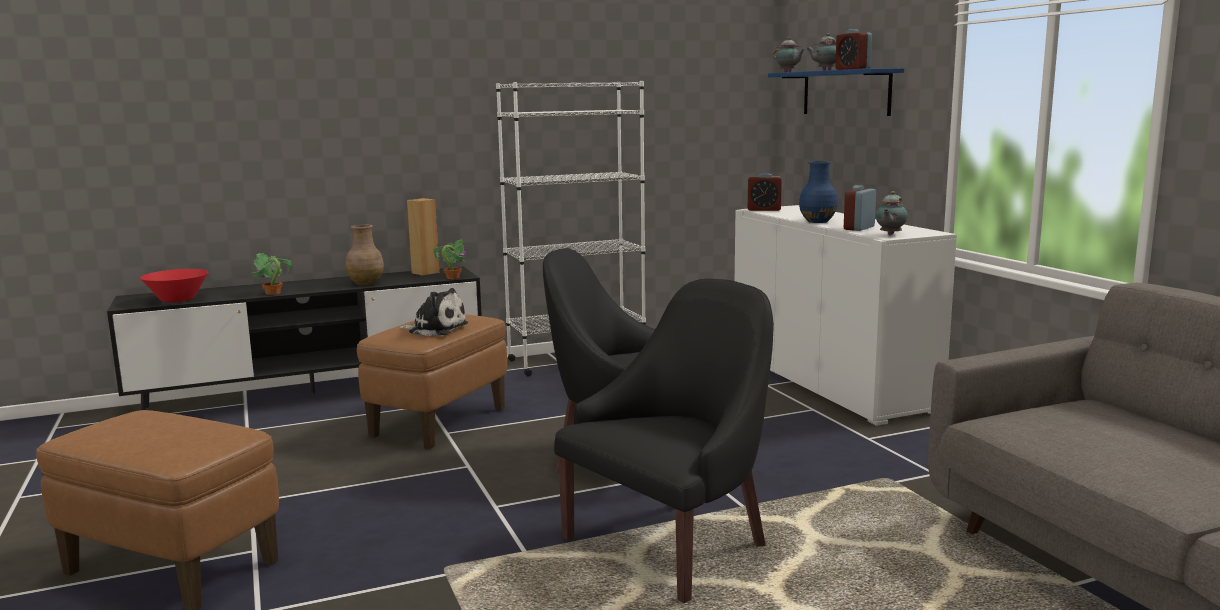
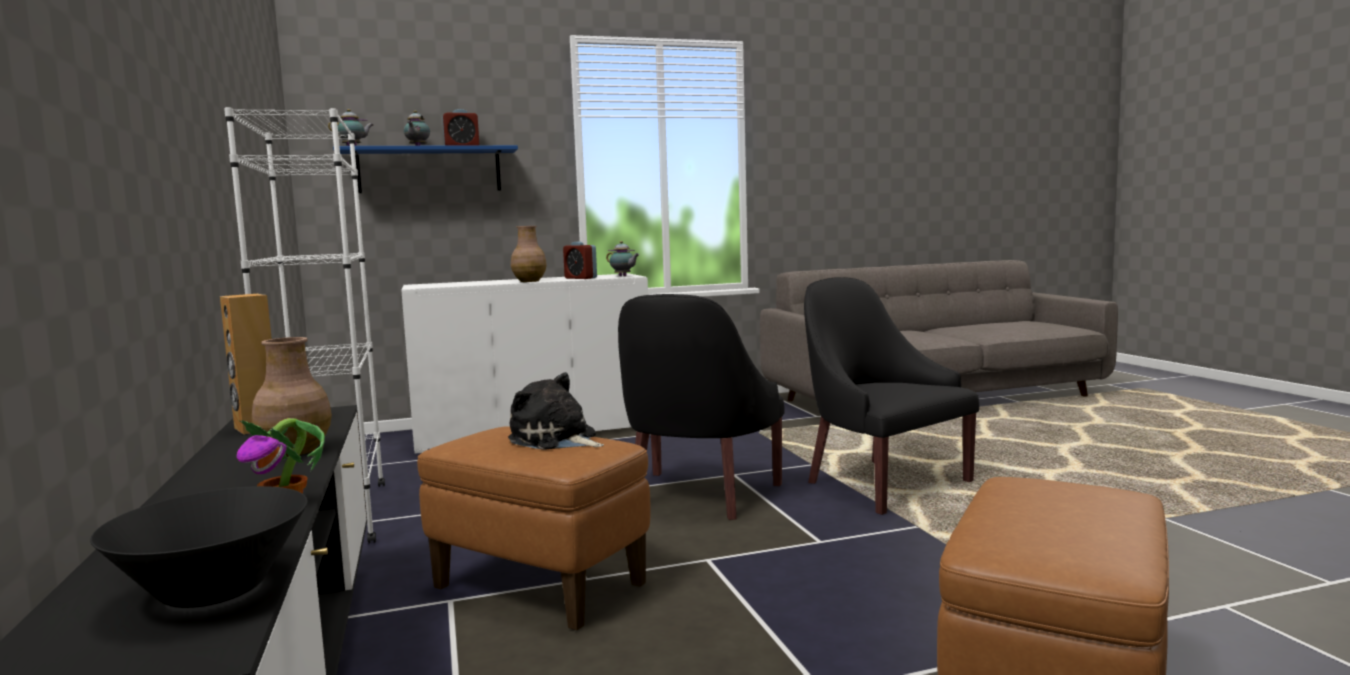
camera: 85 degrees left, 5 degrees down
red bowl [140,269,208,303] -> black bowl [90,486,308,608]
plush toy [398,288,468,336] -> plush toy turned 75 degrees counterclockwise [508,372,604,450]
potted plant [433,239,467,279] -> none
alarm clock [748,173,782,211] -> none
blue vase [799,161,838,223] -> brown vase [511,226,547,282]

